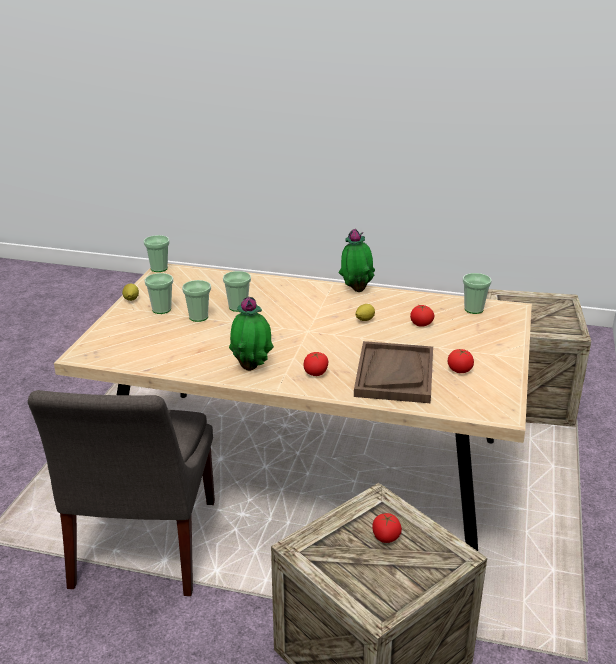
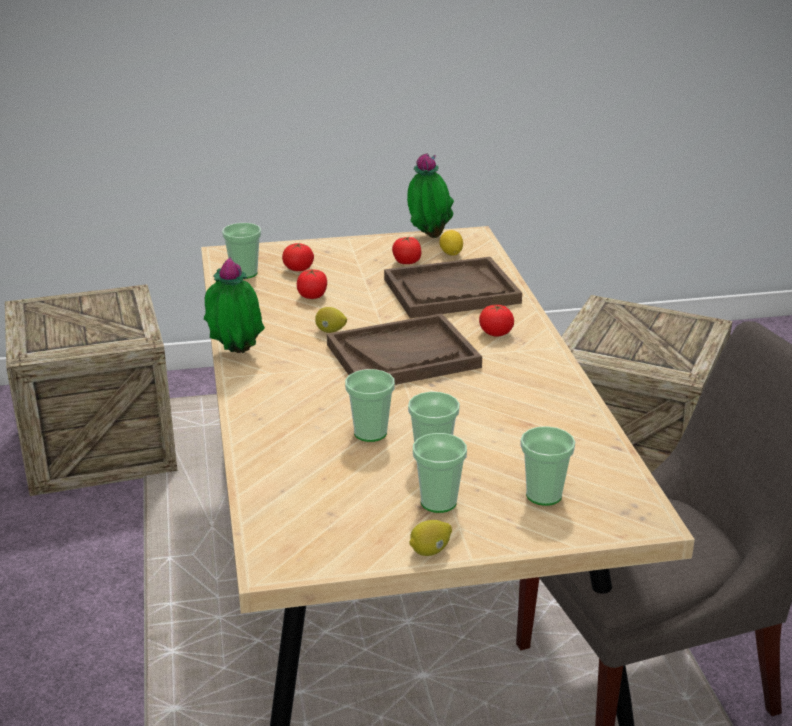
camera: 115 degrees left, 0 degrees up
cup [144,235,170,272] -> cup moved to [521,426,575,506]
potted plant [229,297,274,371] -> potted plant moved to [407,153,454,238]
tomato [372,513,402,543] -> tomato moved to [282,243,314,271]
none -> brown tray [327,313,482,385]
none -> lemon [439,230,463,256]

